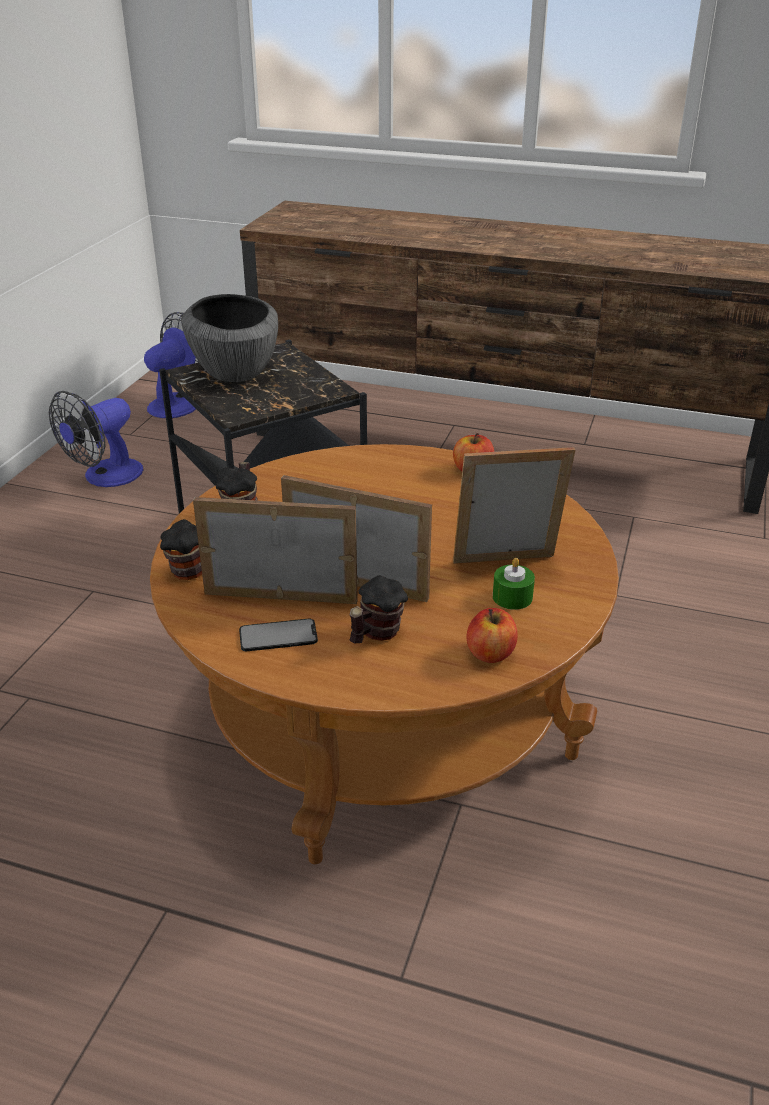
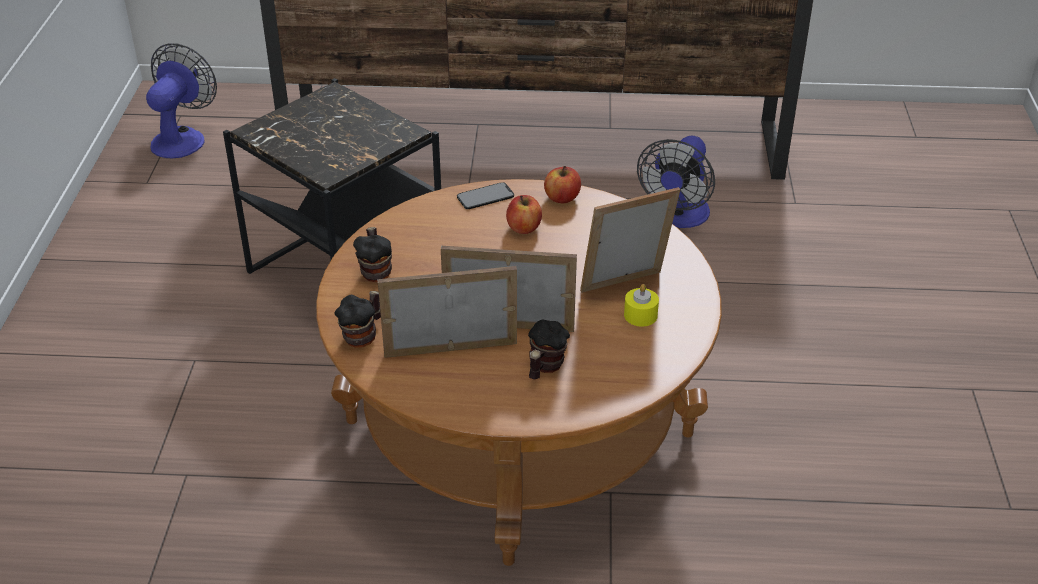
camera: 15 degrees left, 5 degrees up
fan [49,391,143,487] -> fan moved to [637,136,715,228]
bowl [181,294,278,382] -> none
phone [239,619,318,651] -> phone moved to [457,182,514,209]
apple [467,608,518,663] -> apple moved to [506,195,542,234]
green candle [493,558,535,610] -> yellow candle [624,284,659,327]

